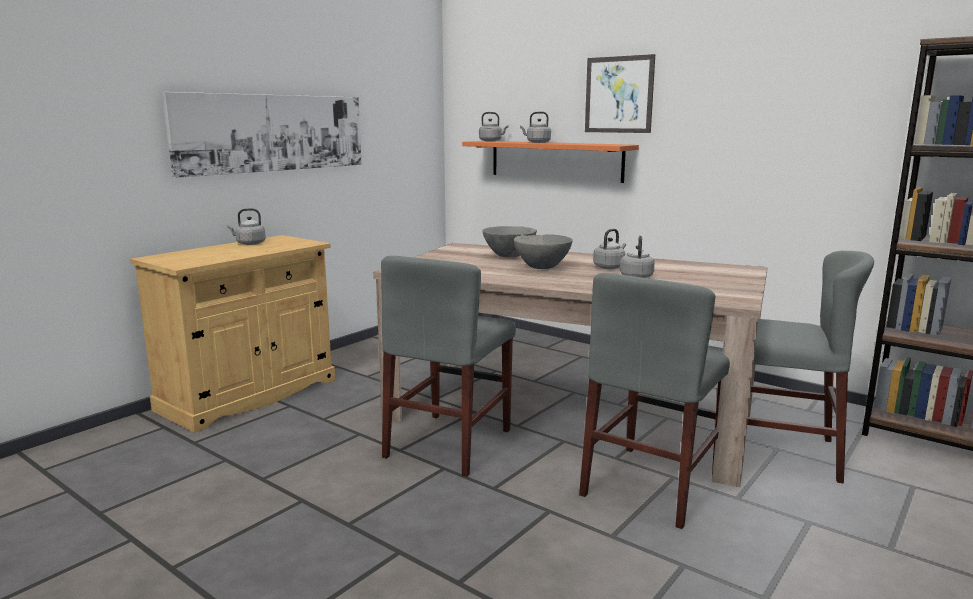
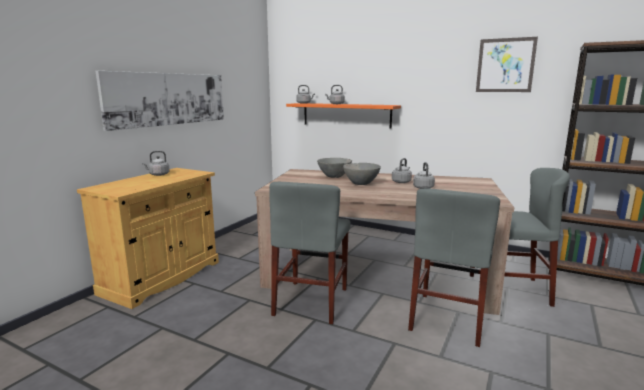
camera: 10 degrees left, 0 degrees up
picture [585,54,655,133] -> picture moved to [476,37,538,92]

